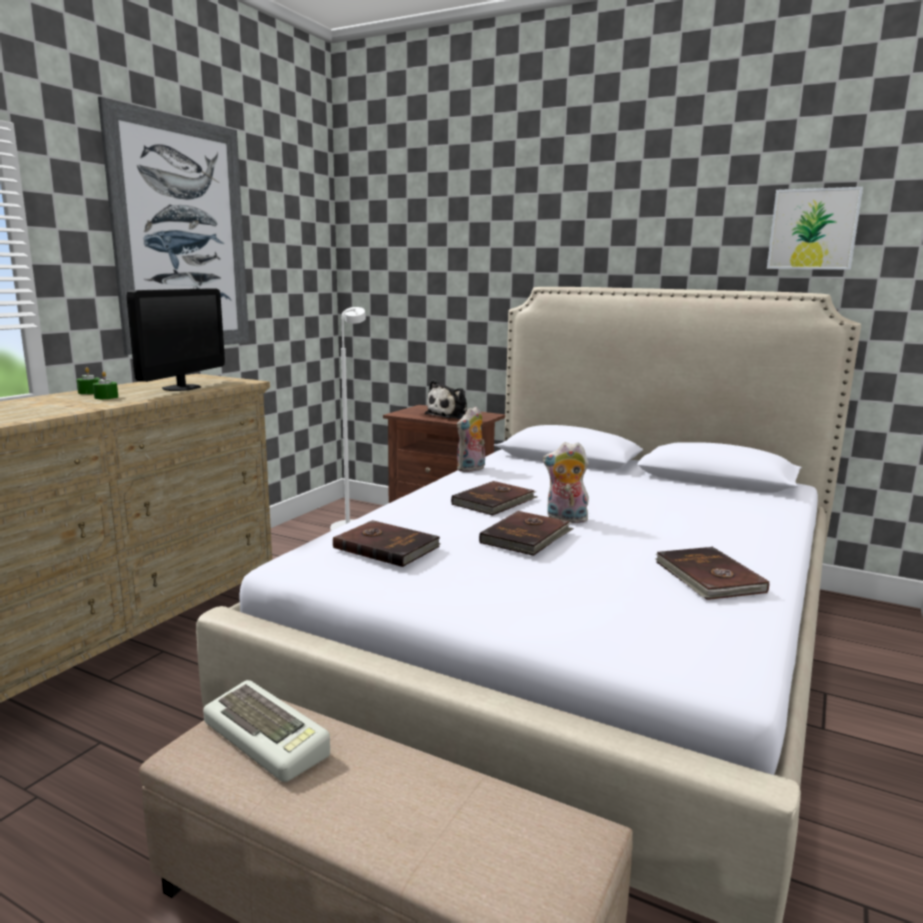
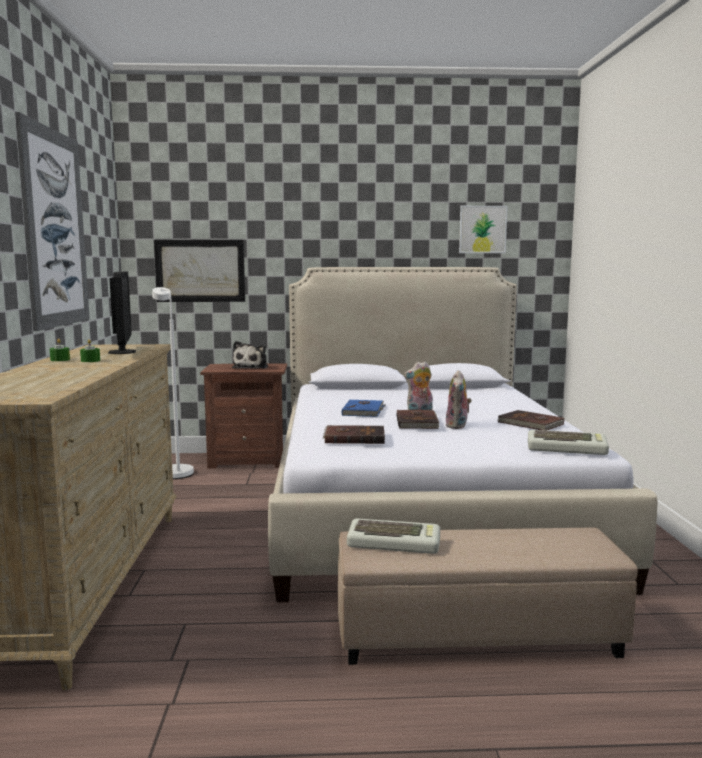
camera: 30 degrees left, 5 degrees down
brown book [451,481,538,516] -> blue book [342,400,386,417]
plush toy [457,406,485,472] -> plush toy moved to [446,370,472,429]
none -> picture [154,240,245,302]
none -> keyboard [528,430,609,455]

